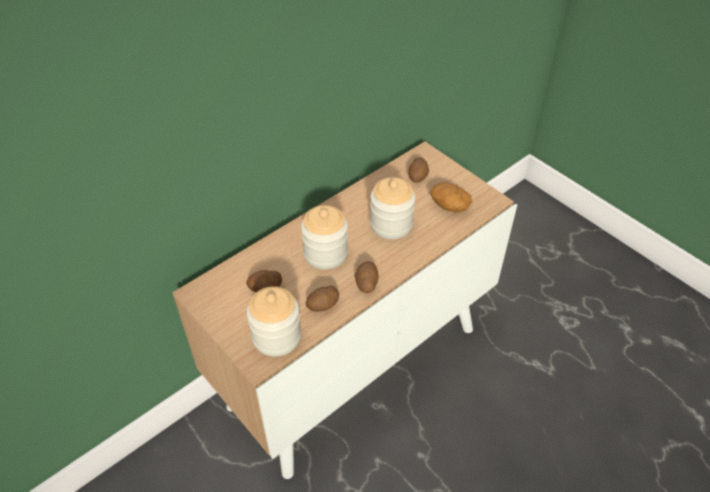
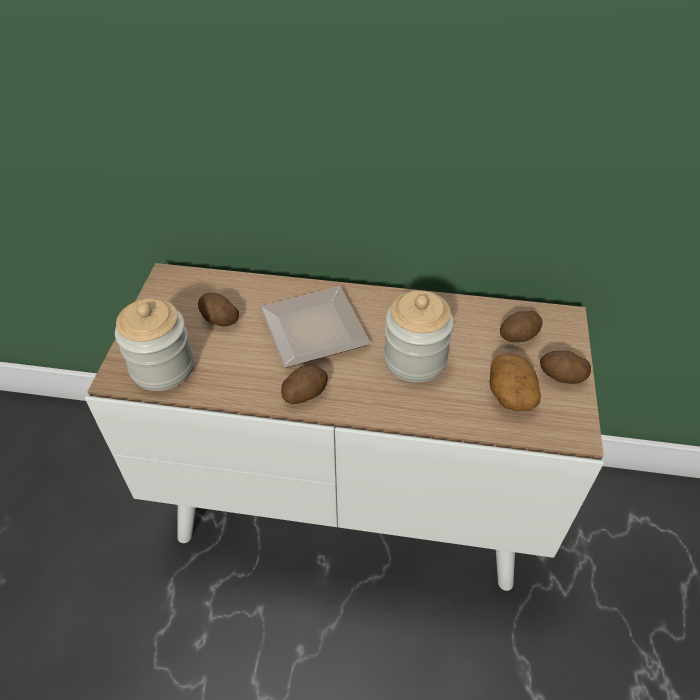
camera: 50 degrees right, 0 degrees up
jar [301,205,348,269] -> plate [260,286,371,368]
potato [306,285,339,312] -> potato moved to [540,350,591,384]

